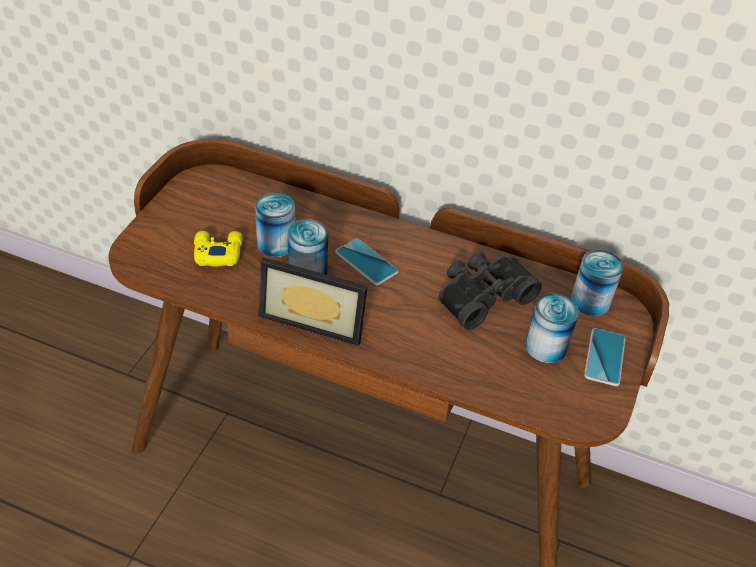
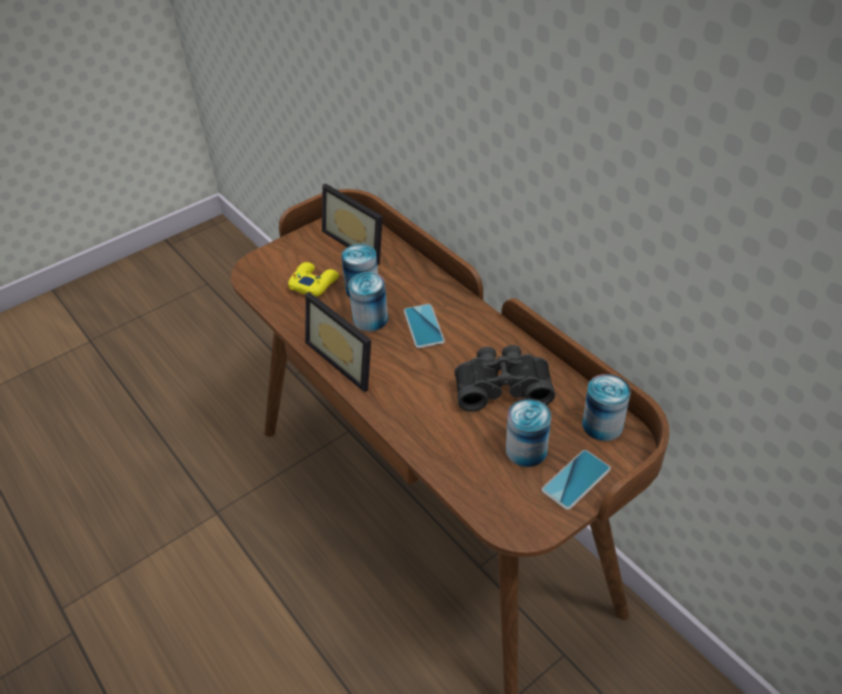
camera: 35 degrees right, 0 degrees up
none -> picture frame [322,183,383,266]

